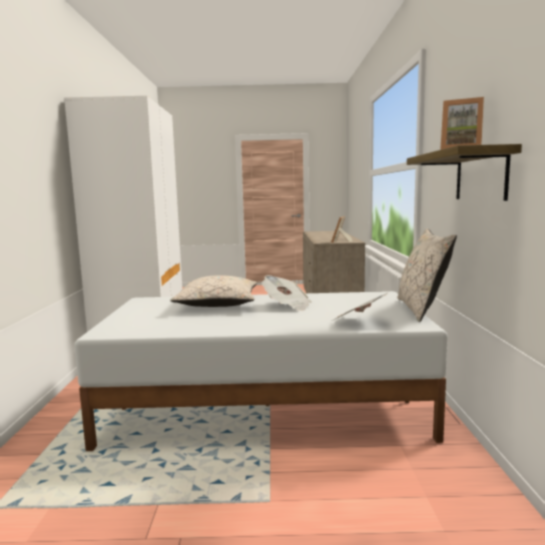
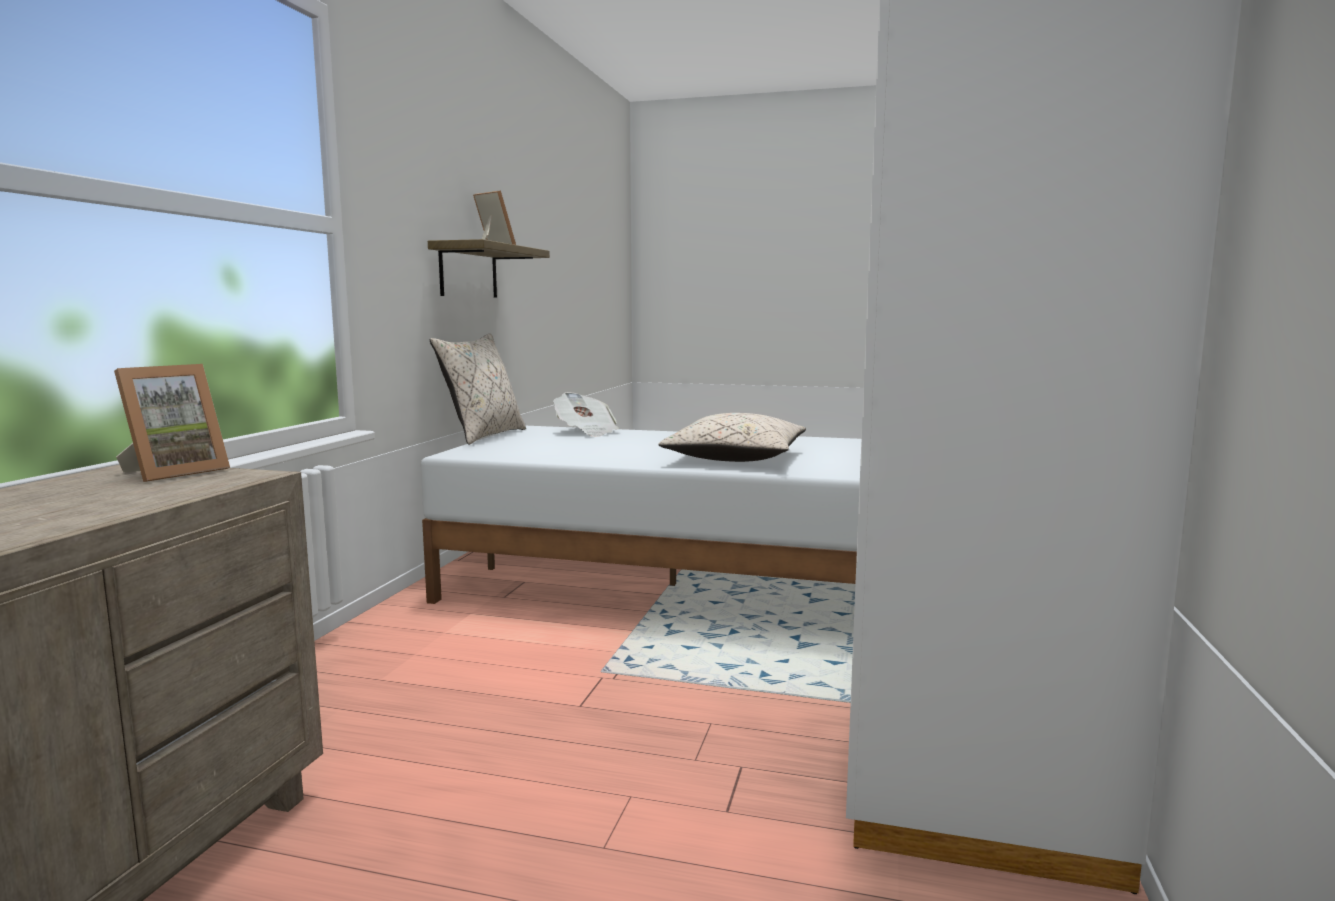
camera: 165 degrees left, 0 degrees up
newspaper [261,275,312,311] -> none

